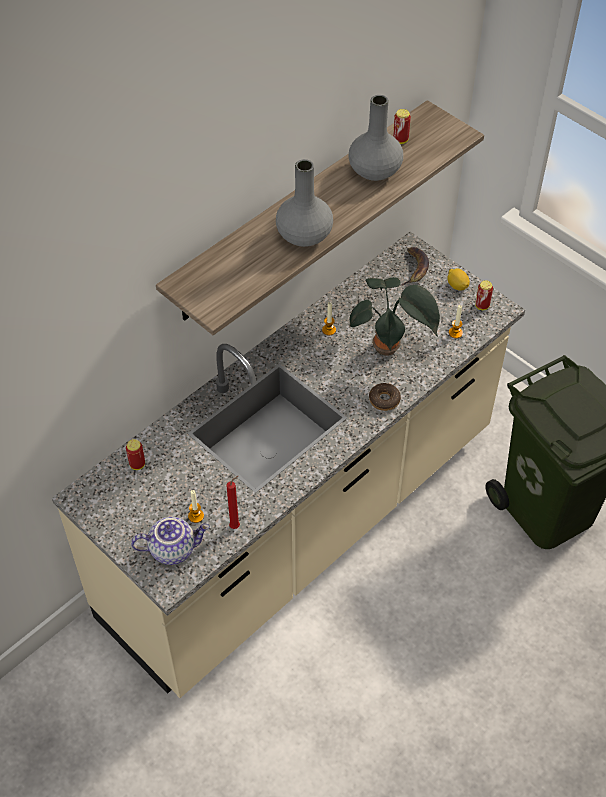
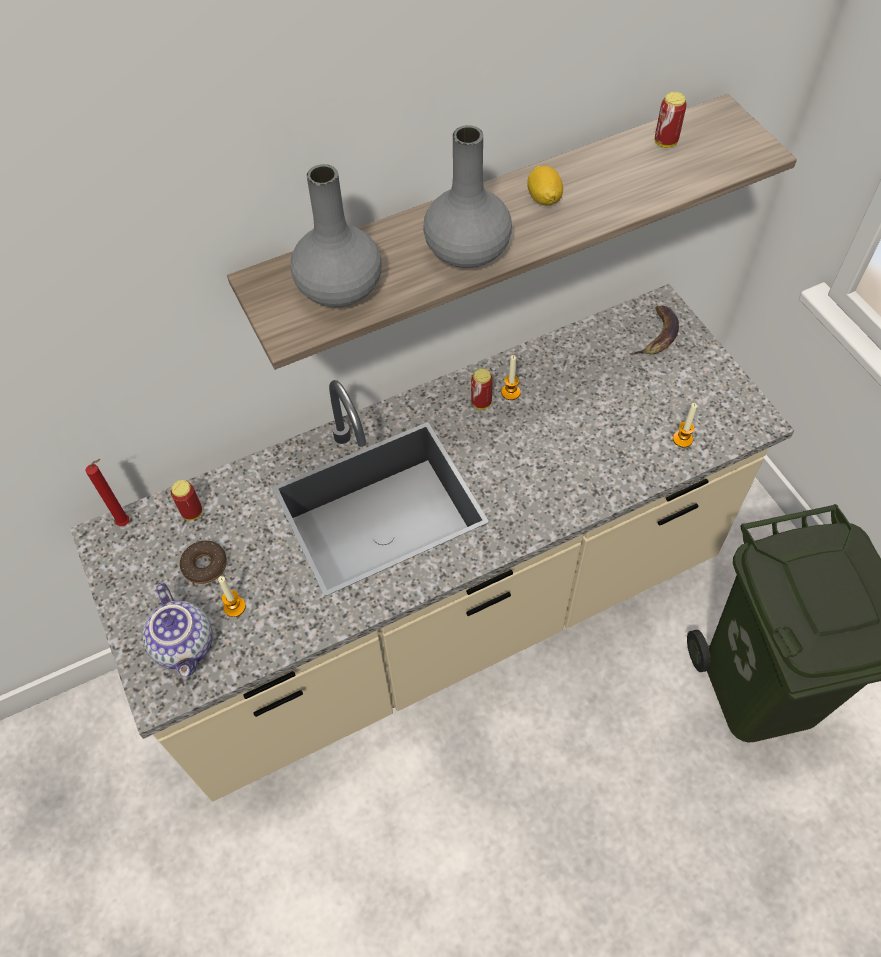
camera: 20 degrees right, 5 degrees up
teapot [131,517,210,565] -> teapot turned 60 degrees clockwise [143,583,213,677]
red candle [226,475,240,529] -> red candle moved to [85,459,129,526]
grey vase [348,95,403,181] -> grey vase moved to [291,164,382,307]
potted plant [349,277,440,356] -> none
donut [369,383,401,411] -> donut moved to [180,541,227,584]
lemon [447,269,470,290] -> lemon moved to [527,166,563,206]
can [475,280,493,310] -> can moved to [471,369,493,410]

